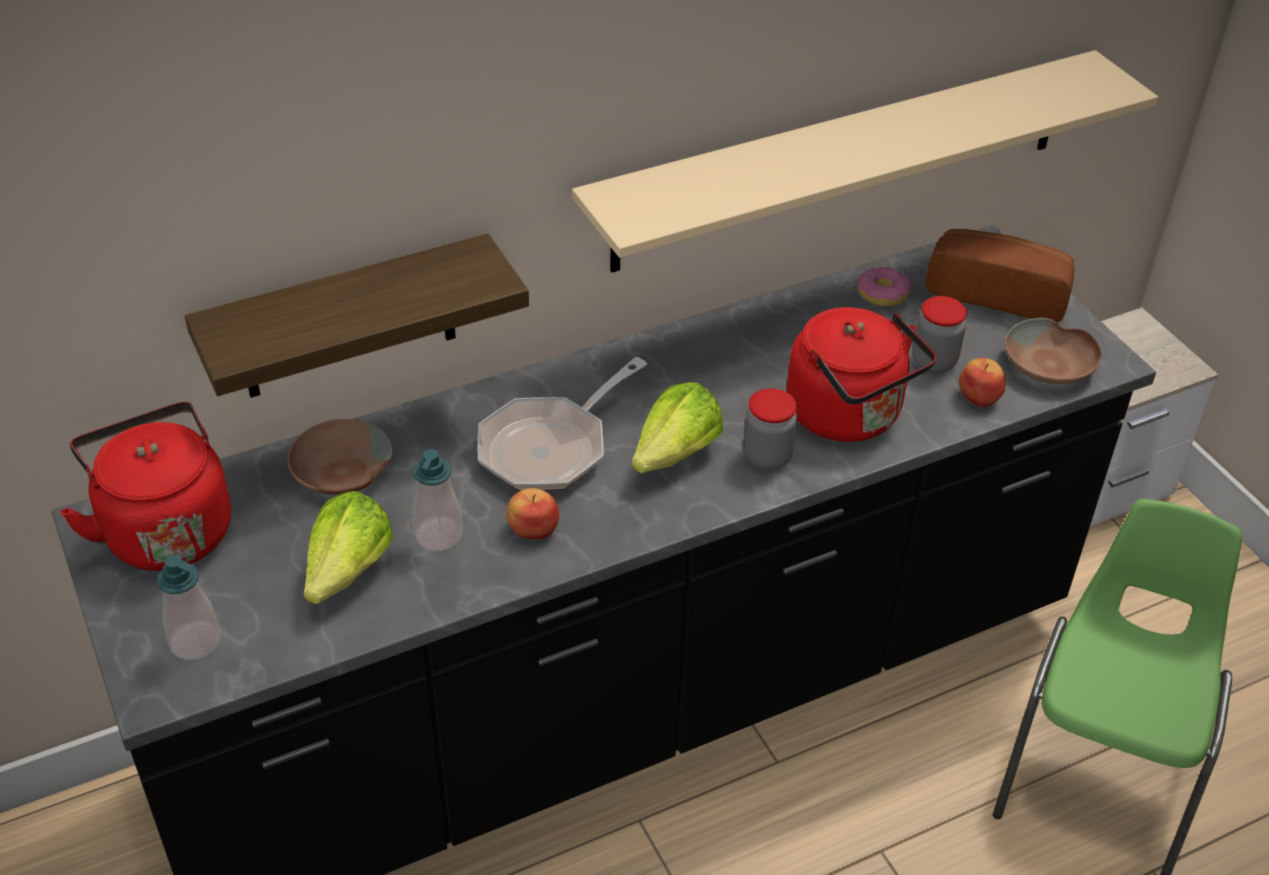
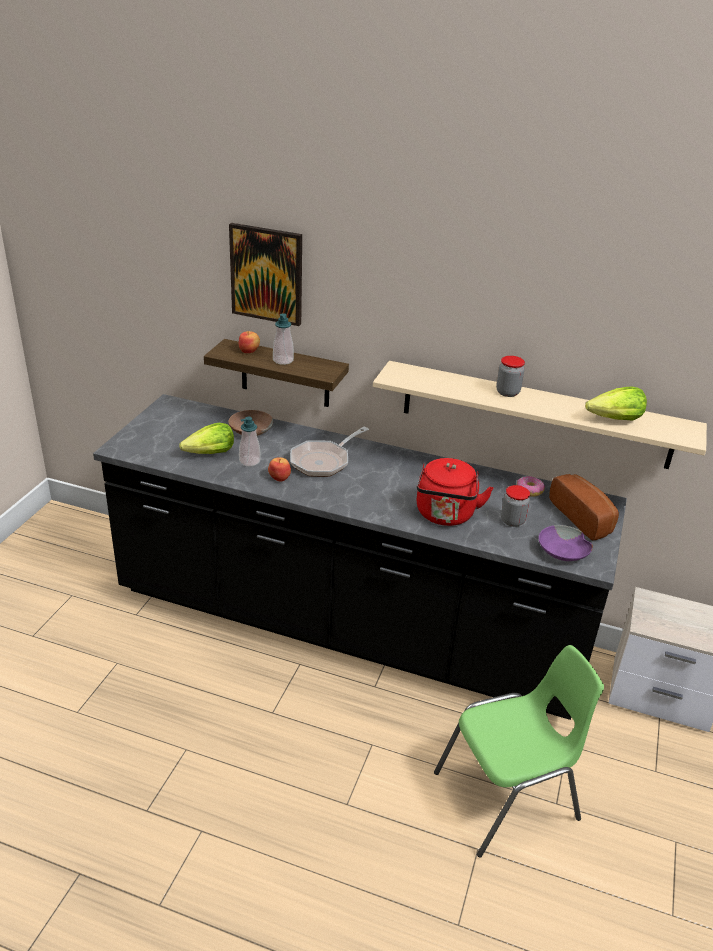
camera: 45 degrees right, 10 degrees down
red kettle [60,402,231,571] -> none
soap dispenser [157,555,221,660] -> soap dispenser moved to [273,313,294,365]
frying pan [478,357,647,491] -> frying pan turned 45 degrees counterclockwise [290,427,369,477]
lettuce [631,382,723,473] -> lettuce moved to [585,387,647,420]
jar [743,388,797,470] -> jar moved to [496,356,525,397]
apple [959,358,1006,407] -> apple moved to [239,331,260,353]
brown bowl [1005,318,1102,384] -> purple bowl [539,525,593,561]
none -> picture [229,223,302,326]

